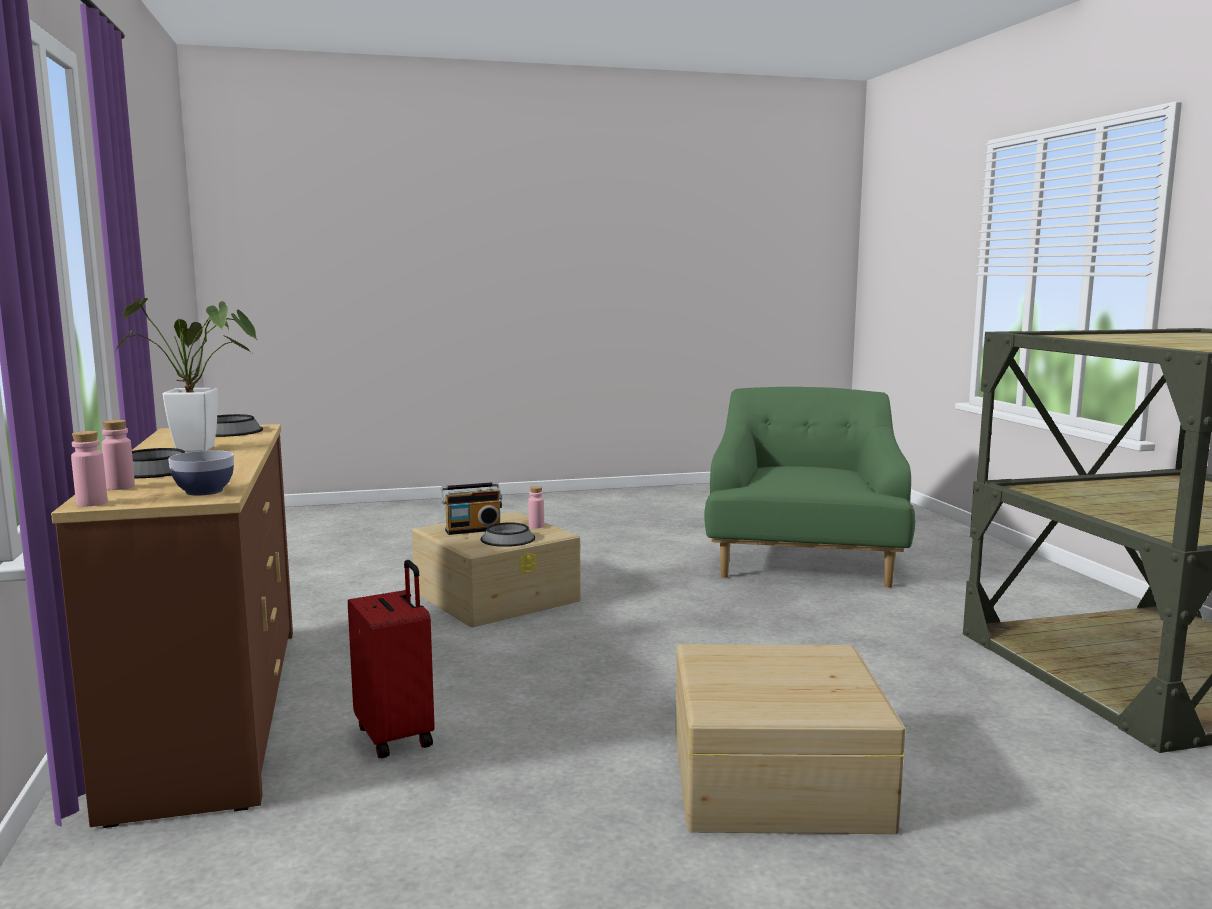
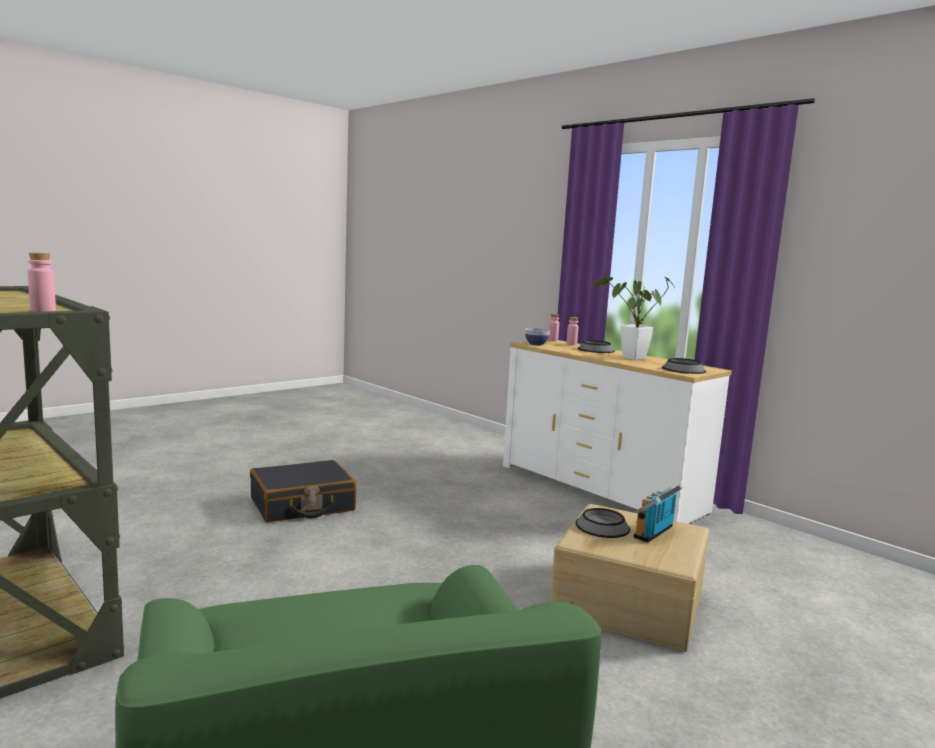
camera: 150 degrees right, 0 degrees up
brown dresser [51,424,293,828] -> white dresser [503,340,732,524]
red suitcase [348,560,435,758] -> none
pink bottle [528,486,544,528] -> pink bottle moved to [27,253,56,312]
beige storage box [675,644,906,834] -> black suitcase [250,460,356,522]

